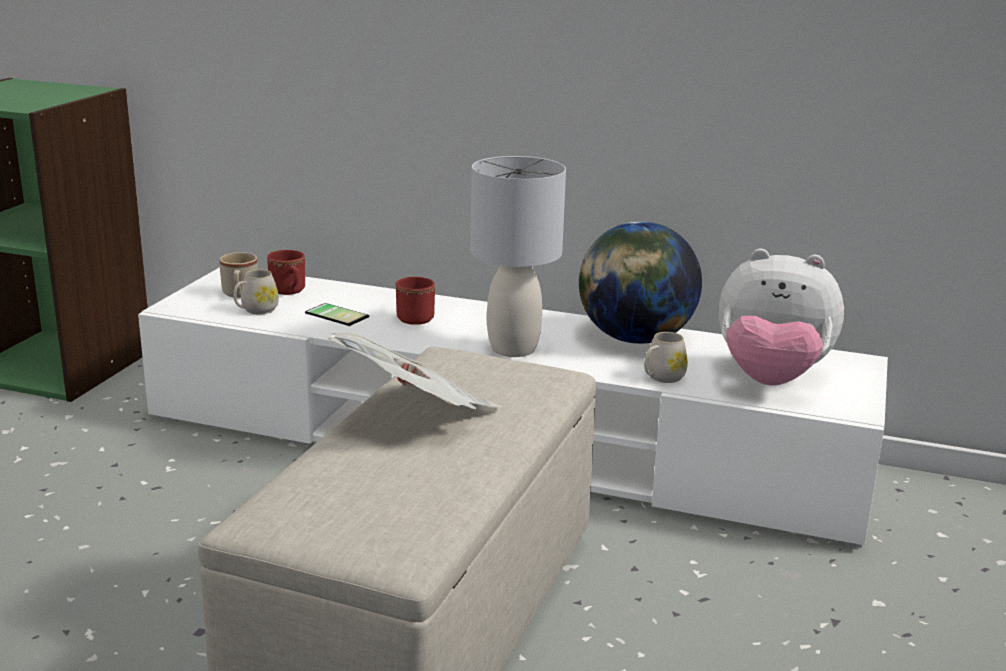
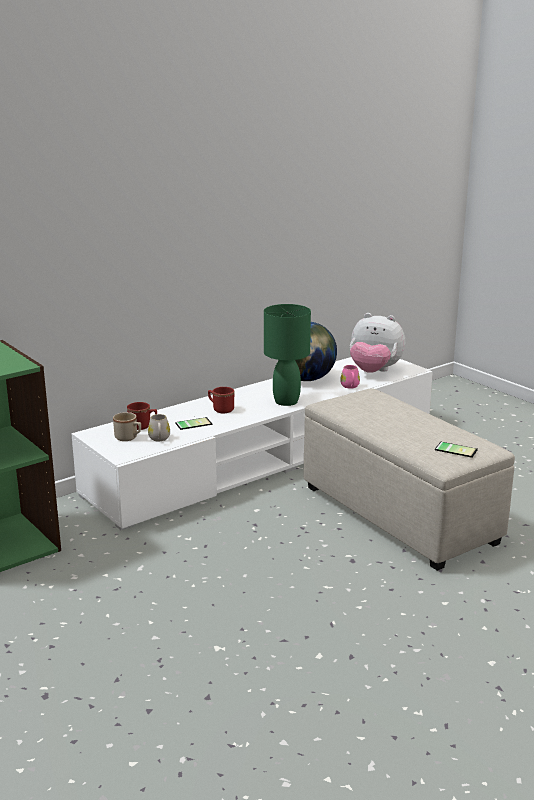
camera: 55 degrees left, 0 degrees up
newspaper [328,333,502,410] -> none
grey table lamp [470,156,566,357] -> green table lamp [264,304,311,406]
white mug [644,332,688,383] -> pink mug [340,365,360,389]
plush toy [719,248,844,385] -> plush toy turned 60 degrees clockwise [350,313,405,373]
none -> phone [435,442,478,458]

